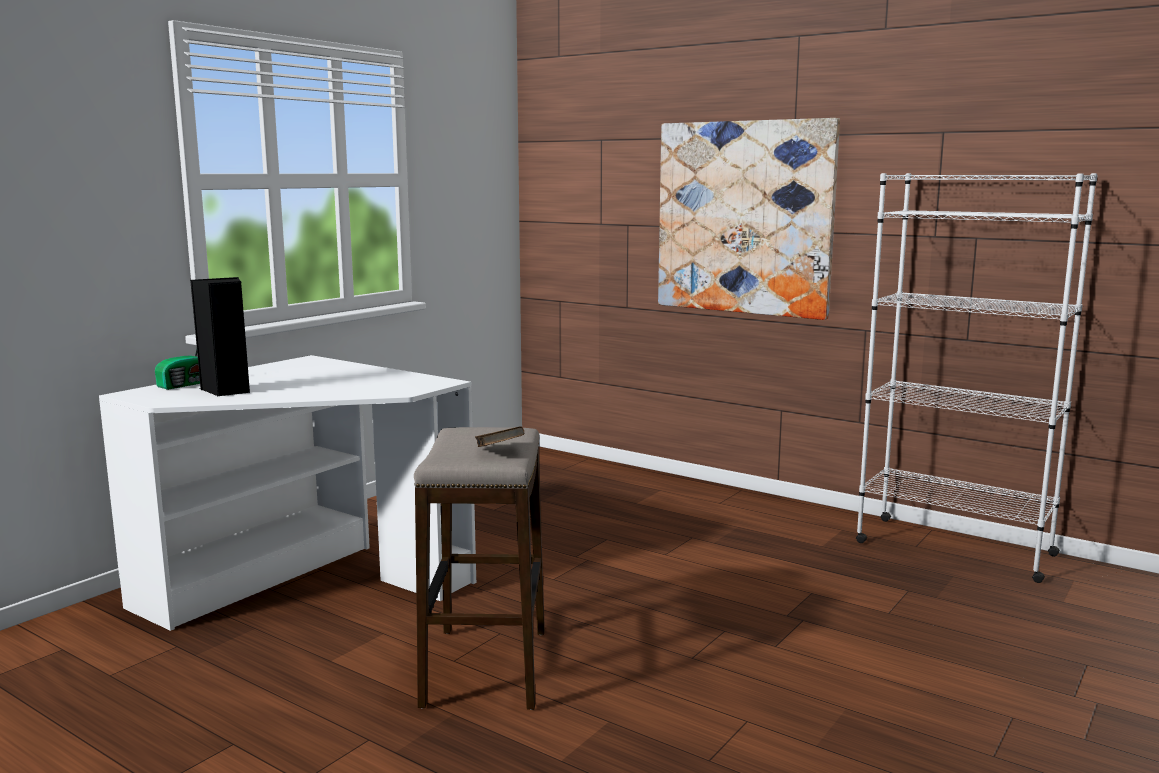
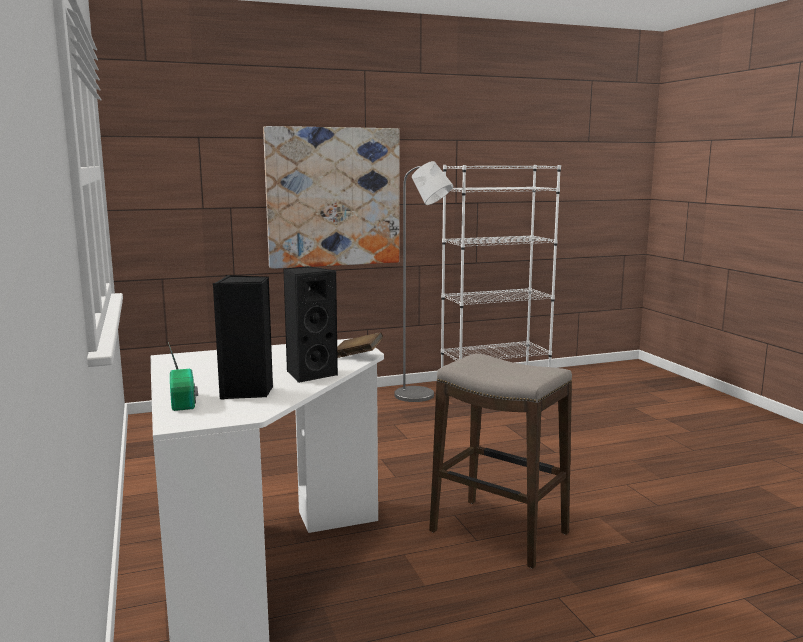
camera: 55 degrees left, 0 degrees up
brown book [475,426,524,447] -> brown book moved to [337,332,383,358]
none -> black speaker [283,266,338,383]
none -> grey floor lamp [395,161,453,402]

